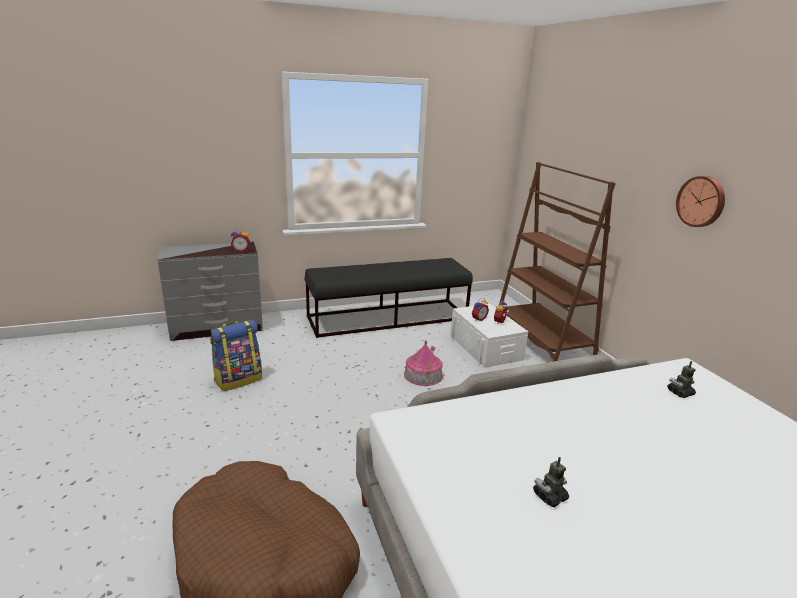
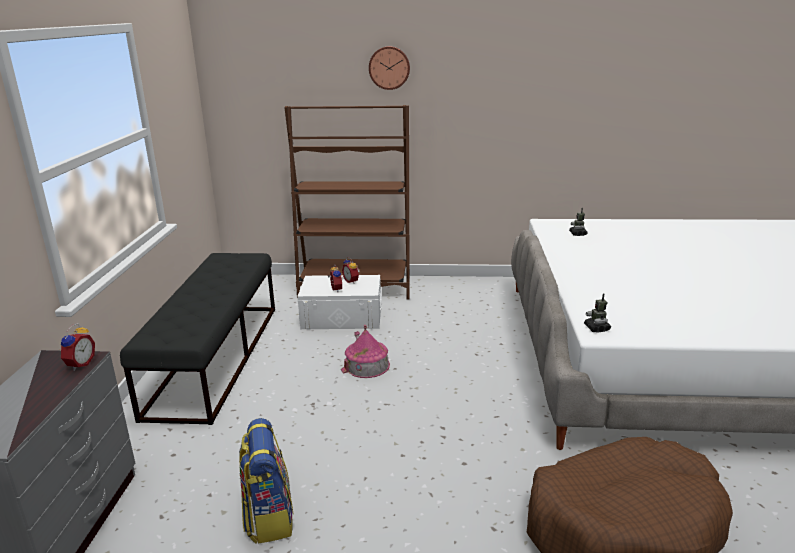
camera: 65 degrees left, 0 degrees up
toy robot [533,457,569,507] -> toy robot moved to [584,294,611,332]
wall clock [676,176,725,227] -> wall clock moved to [369,46,410,90]

